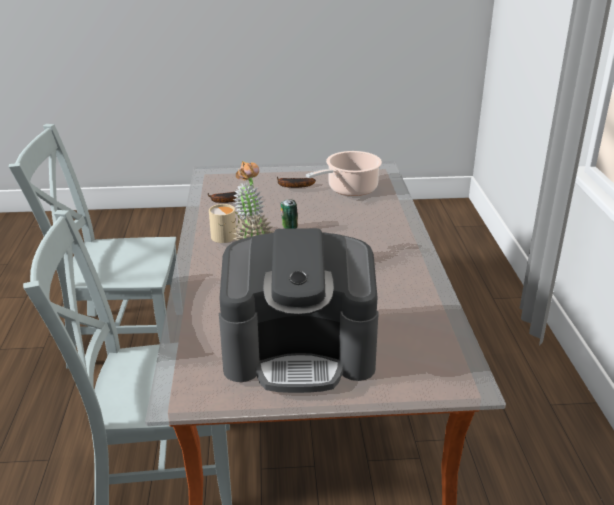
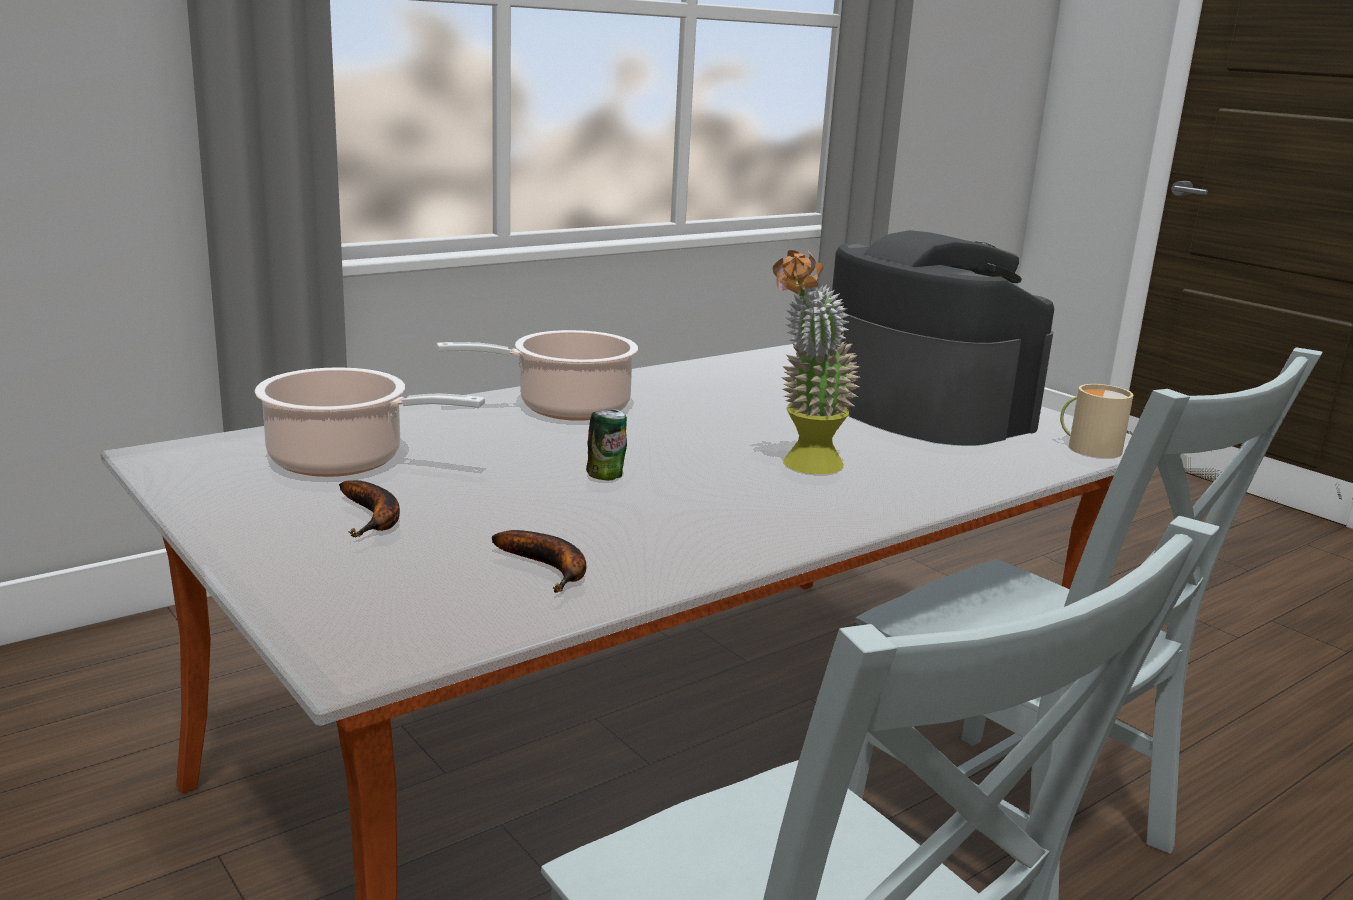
camera: 125 degrees left, 10 degrees down
beige mug [209,204,240,243] -> beige mug moved to [1060,384,1133,458]
none -> cooking pot [437,330,638,421]

